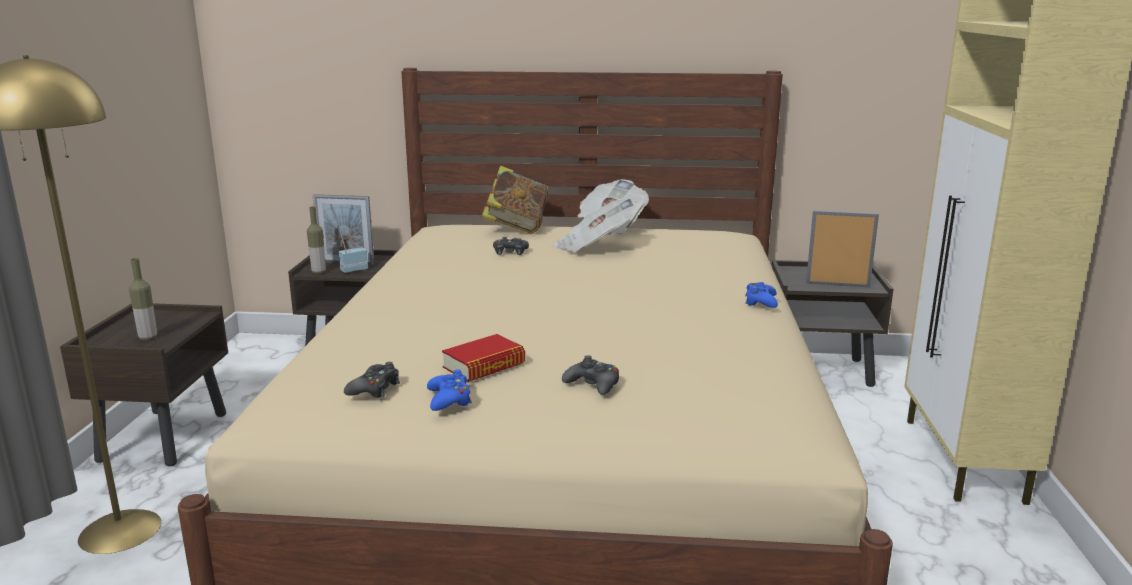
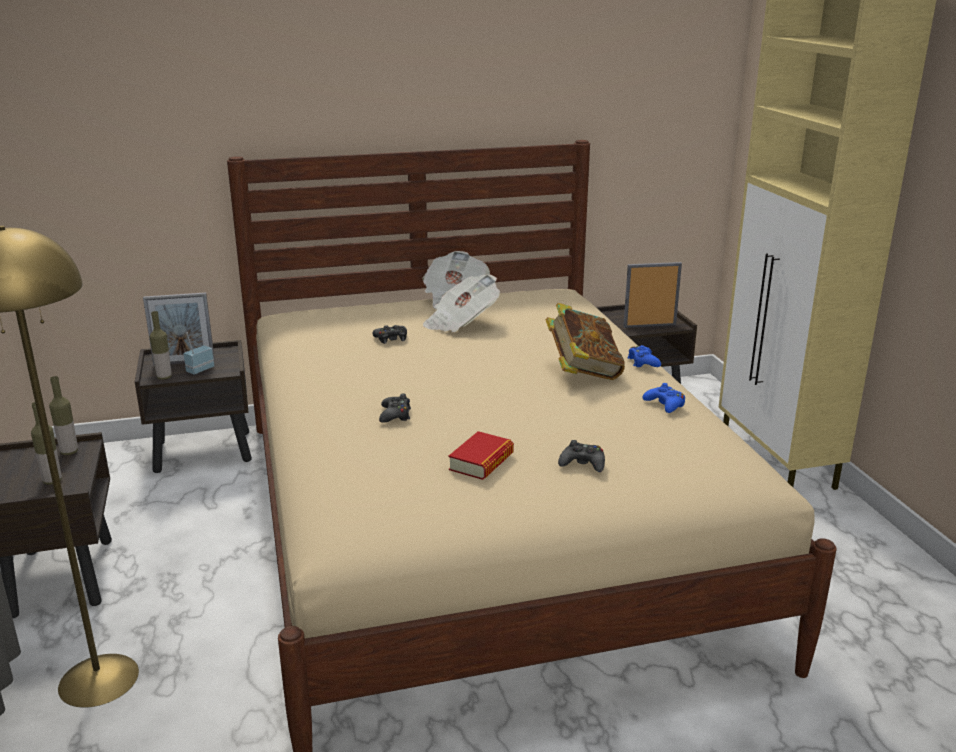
camera: 20 degrees left, 5 degrees up
black game controller [344,362,400,398] -> black game controller moved to [379,394,411,423]
blue game controller [427,369,472,411] -> blue game controller moved to [642,383,685,413]
book [482,166,548,234] -> book moved to [546,303,625,380]
none -> bottle [49,376,78,455]

